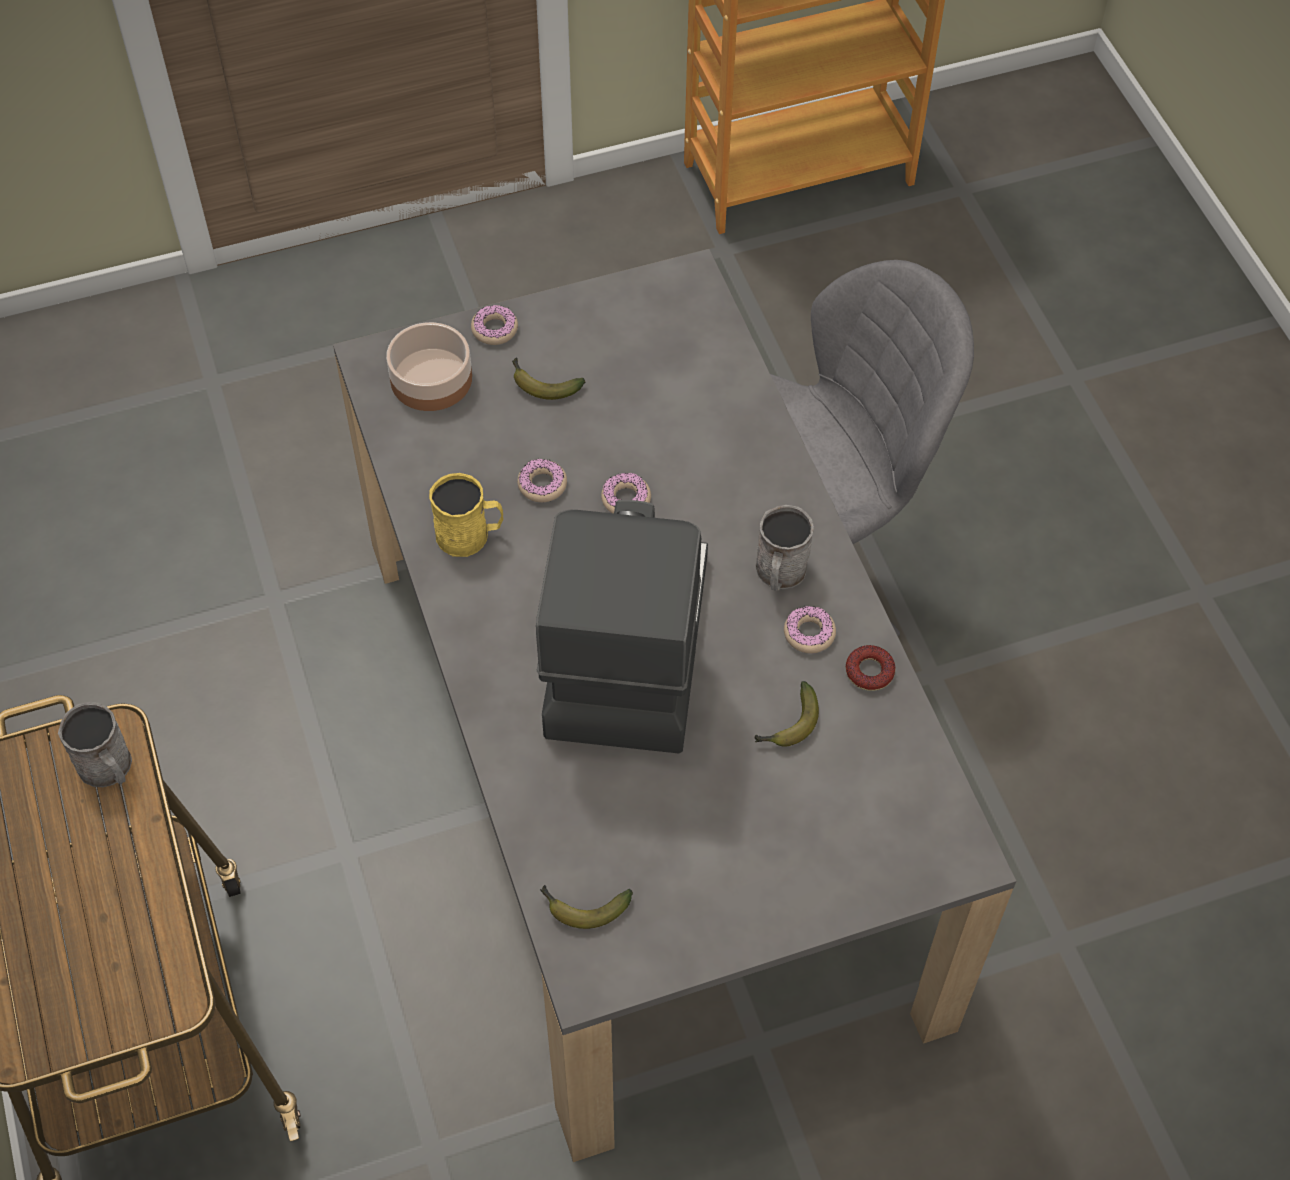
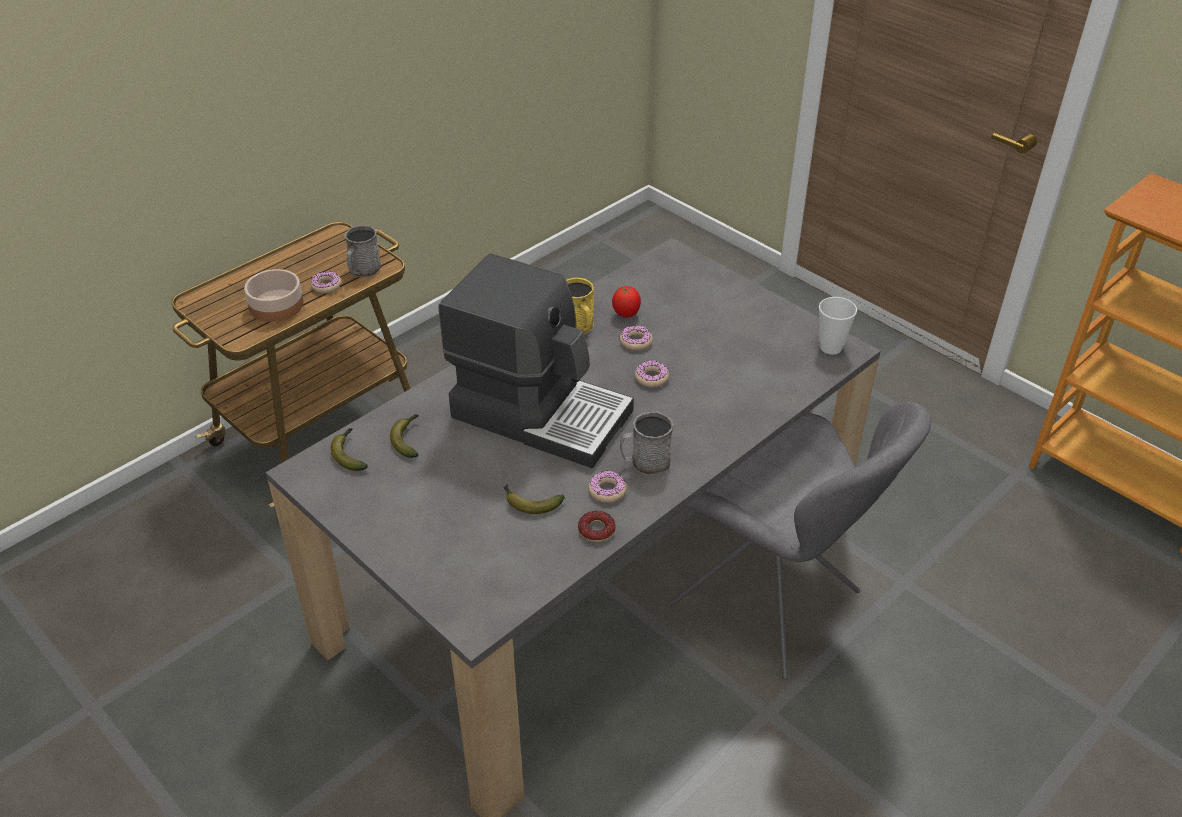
camera: 65 degrees right, 15 degrees down
bowl [386,322,472,411] -> bowl moved to [244,269,304,322]
donut [471,305,518,345] -> donut moved to [311,271,342,294]
banana [512,357,585,400] -> banana moved to [390,414,419,458]
coffee machine [536,500,708,754] -> coffee machine turned 45 degrees clockwise [439,254,634,468]
none -> tomato [612,286,641,318]
none -> cup [819,297,857,355]

